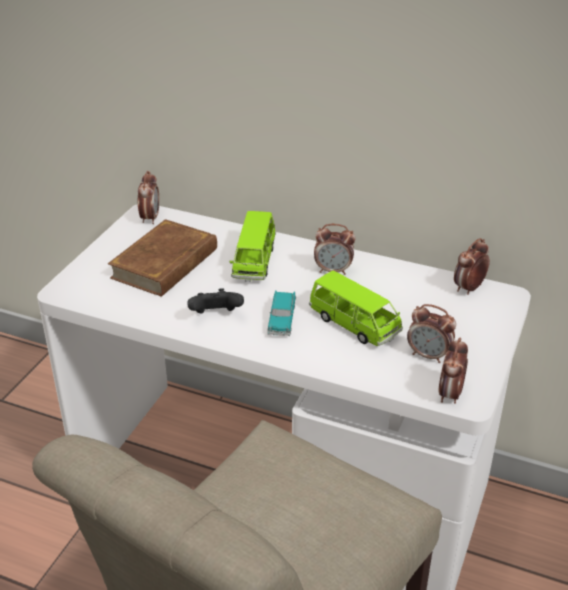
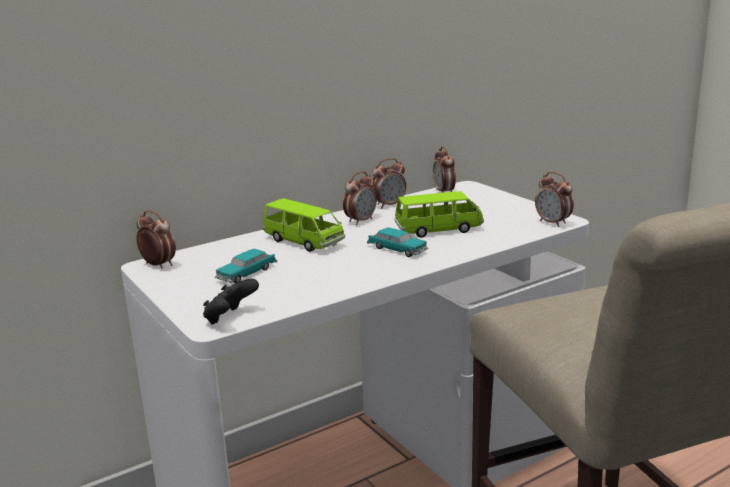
camera: 55 degrees left, 15 degrees down
brown book [108,219,217,297] -> toy car [215,249,277,283]
black game controller [187,288,244,314] -> black game controller moved to [203,278,259,325]
alarm clock [407,304,456,363] -> alarm clock moved to [373,158,406,208]

